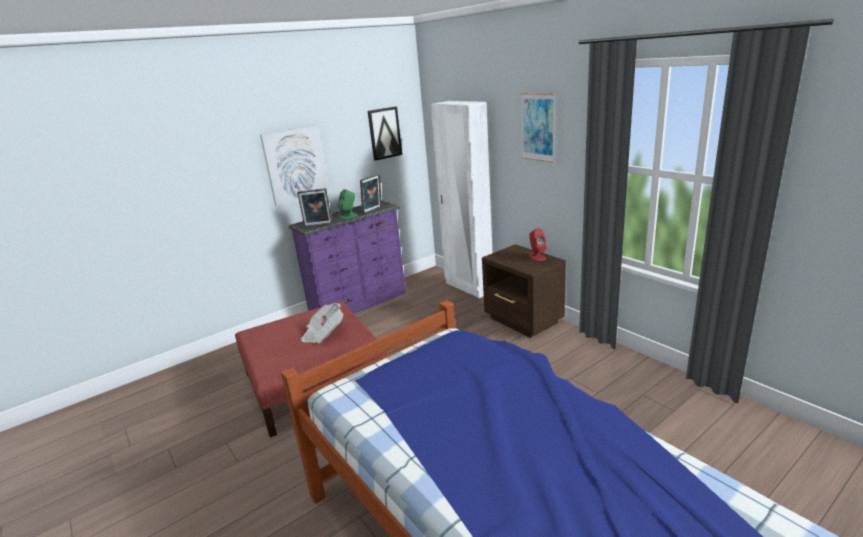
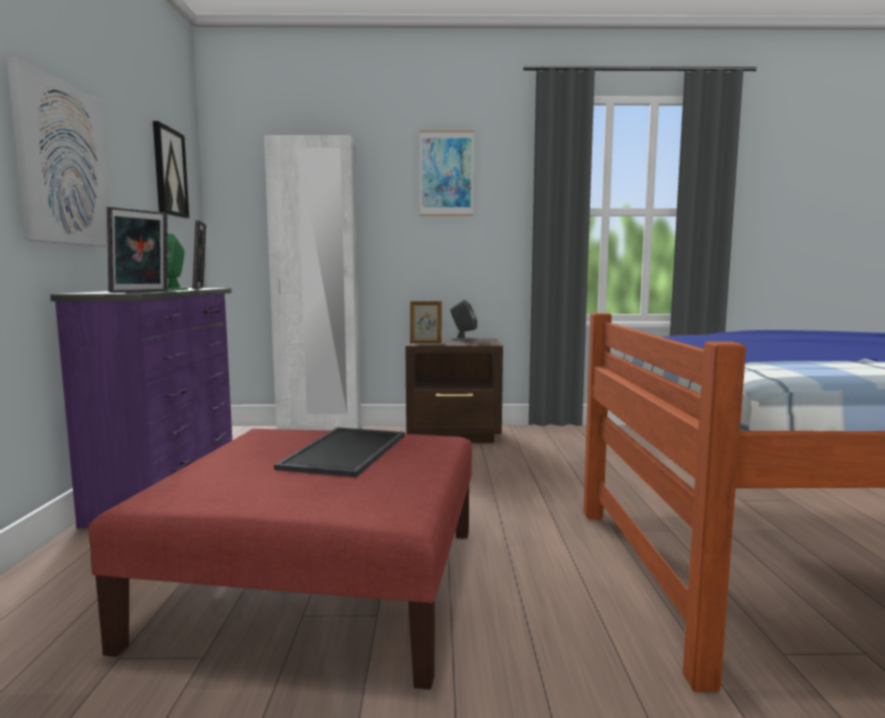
camera: 55 degrees left, 15 degrees down
newspaper [301,303,343,344] -> tray [274,427,405,477]
red speaker [529,228,547,261] -> grey speaker [450,299,477,341]
none -> picture frame [410,301,442,343]

